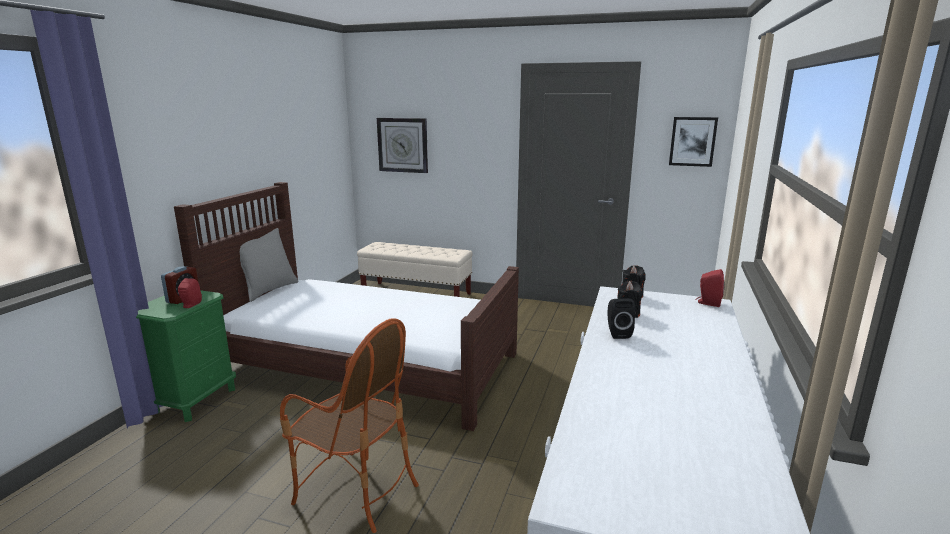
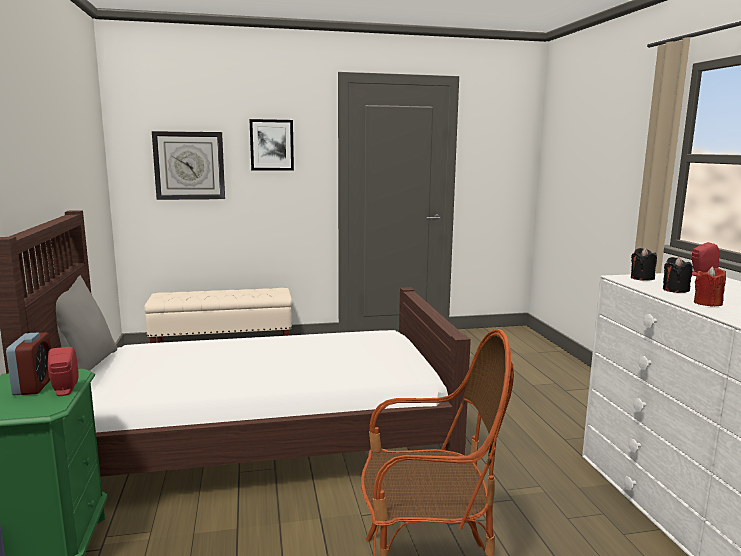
camera: 30 degrees left, 5 degrees down
black speaker [607,299,635,339] -> red candle [694,267,726,307]
picture [669,117,718,167] -> picture moved to [249,119,294,171]

